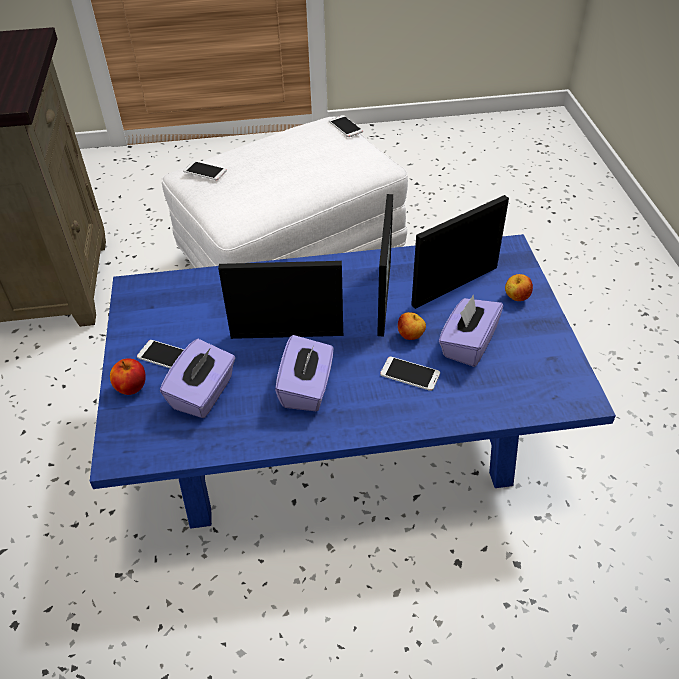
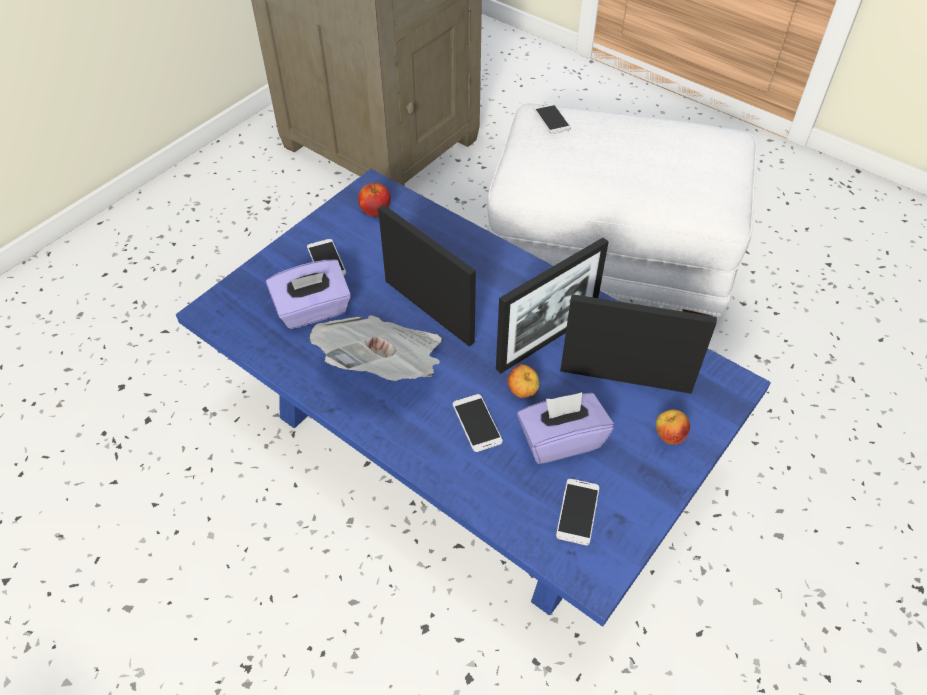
camera: 45 degrees right, 5 degrees up
apple [110,358,146,395] -> apple moved to [358,183,391,216]
purple tissue box [275,335,333,411] -> newspaper [310,315,442,381]
phone [329,115,363,137] -> phone moved to [556,478,600,545]

